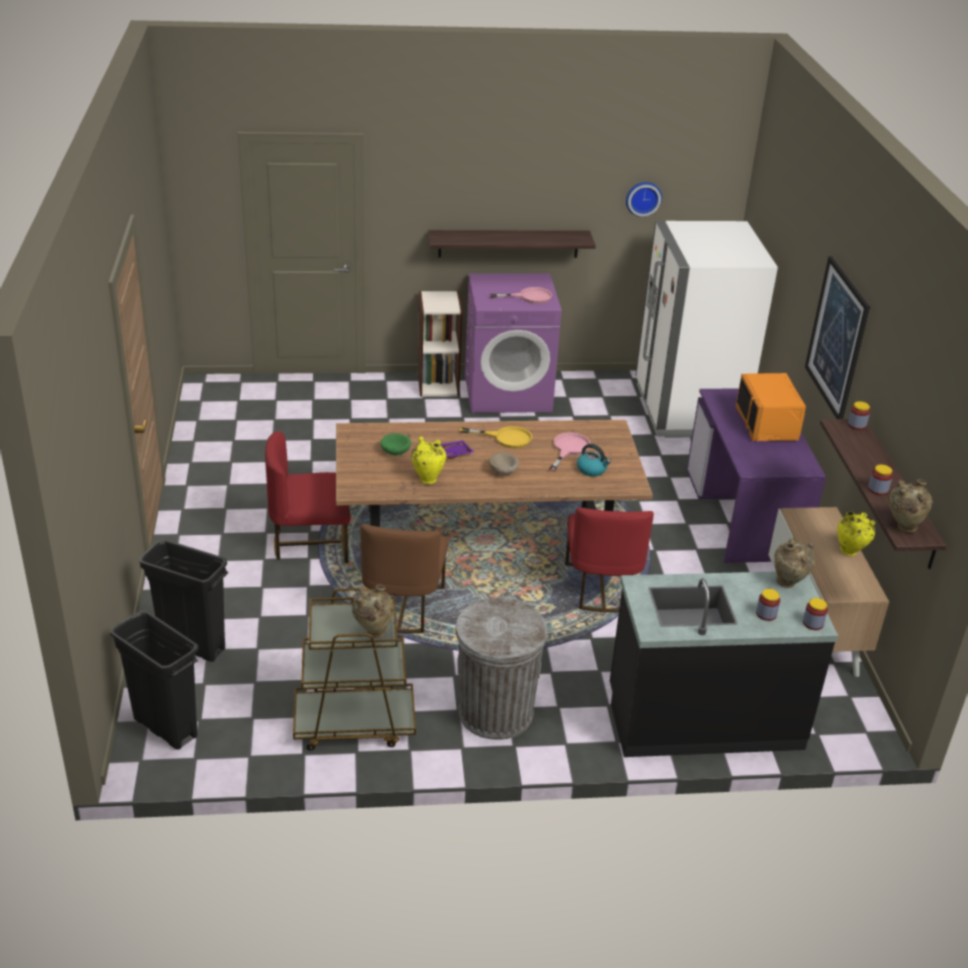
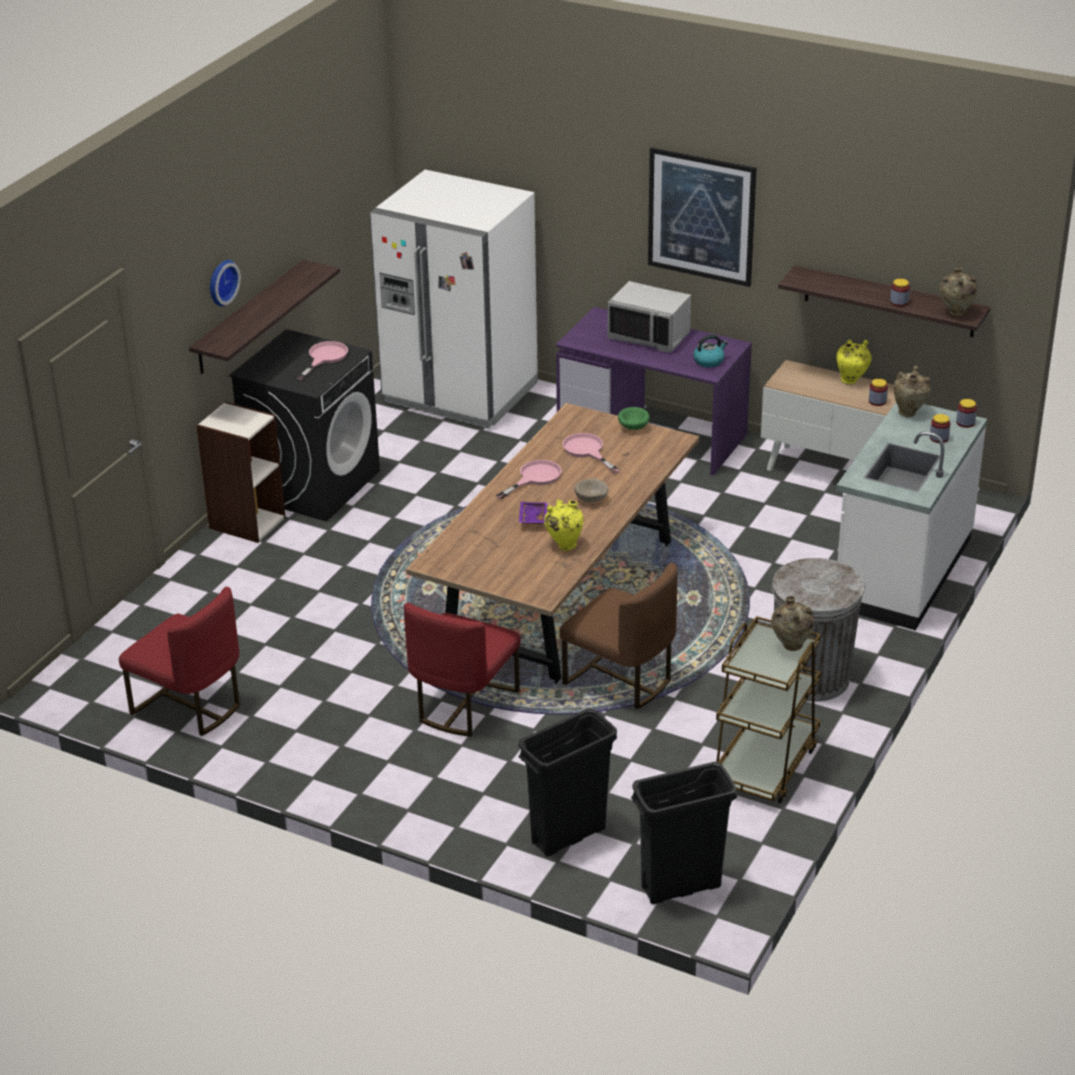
camera: 55 degrees left, 0 degrees up
green bowl [381,433,411,455] -> green bowl moved to [618,407,649,430]
yellow frying pan [460,426,532,448] -> pink frying pan [496,460,562,499]
purple washing machine [465,273,562,413] -> black washing machine [229,329,380,521]
red chair [565,507,654,612] -> red chair moved to [119,587,240,736]
kettle [577,444,611,476] -> kettle moved to [693,335,728,367]
black counter [610,572,838,757] -> white counter [836,403,987,630]
wall clock [626,182,662,217] -> wall clock moved to [210,260,241,306]
orange microwave [736,373,806,441] -> grey microwave [608,281,691,353]
jar [848,401,870,430] -> jar moved to [869,379,888,406]

